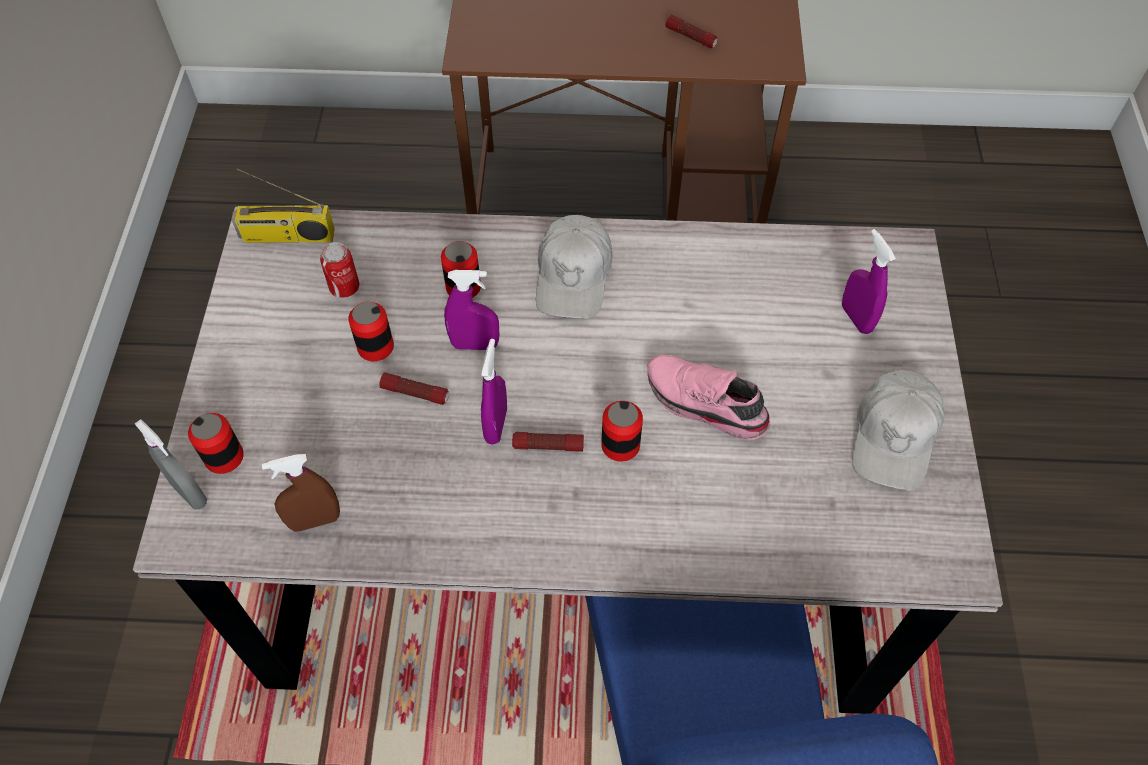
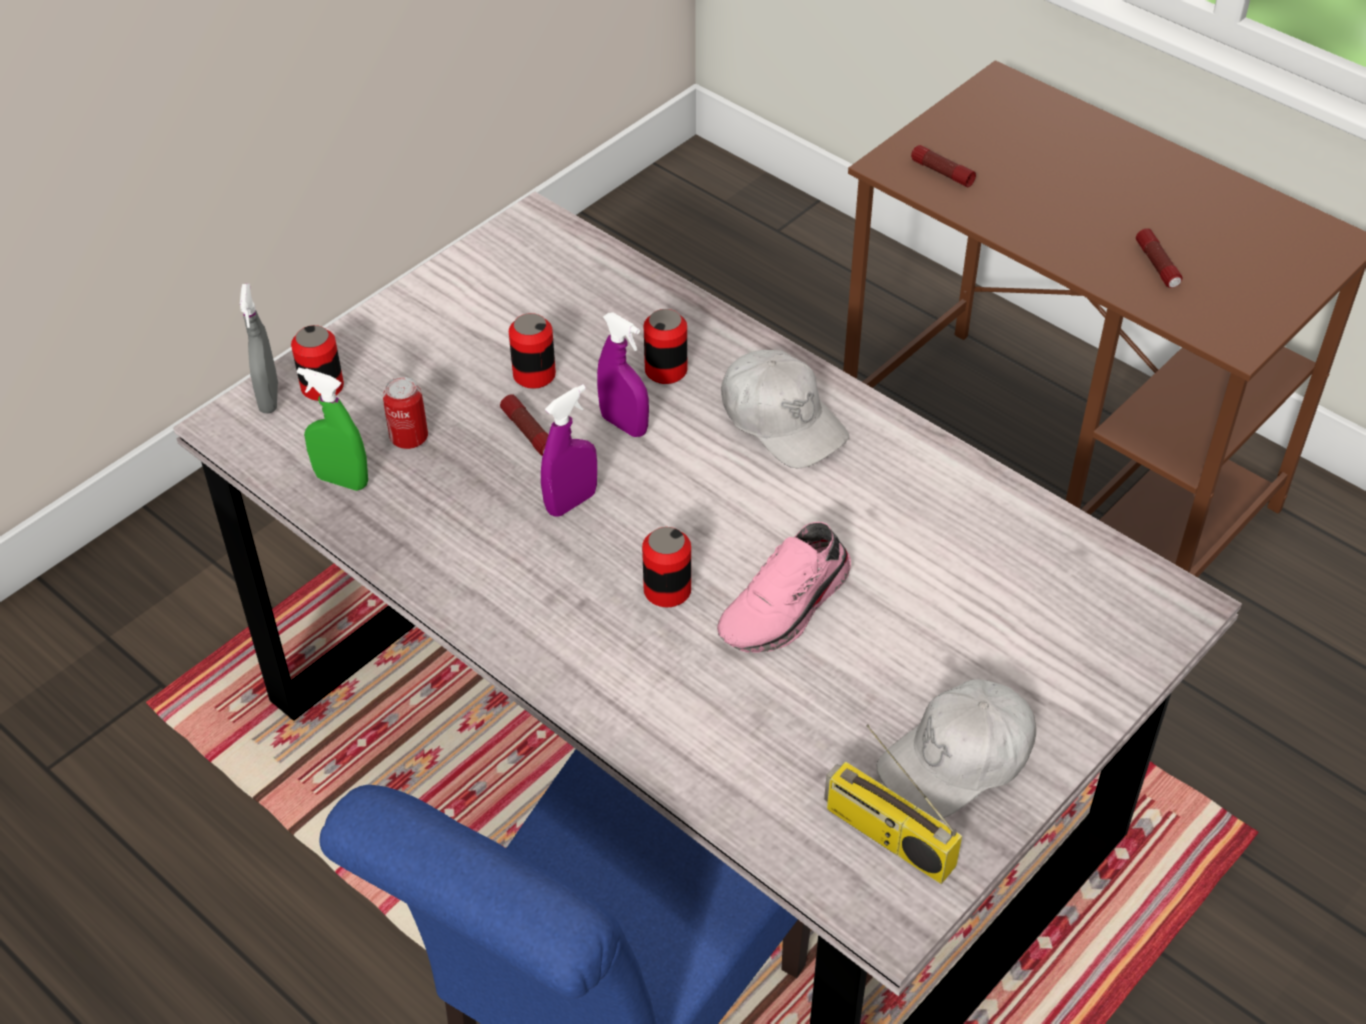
camera: 40 degrees right, 10 degrees down
radio [231,168,335,243] -> radio moved to [824,725,962,884]
brown spray bottle [261,454,340,532] -> green spray bottle [297,368,368,491]
can [320,242,359,298] -> can moved to [383,377,428,449]
flashlight [512,432,584,452] -> flashlight moved to [911,145,976,187]
white cap [536,215,612,319] -> white cap turned 90 degrees counterclockwise [721,350,849,468]
pink shoe [647,355,771,440] -> pink shoe turned 120 degrees counterclockwise [717,522,851,653]
purple spray bottle [842,229,896,334] -> none

